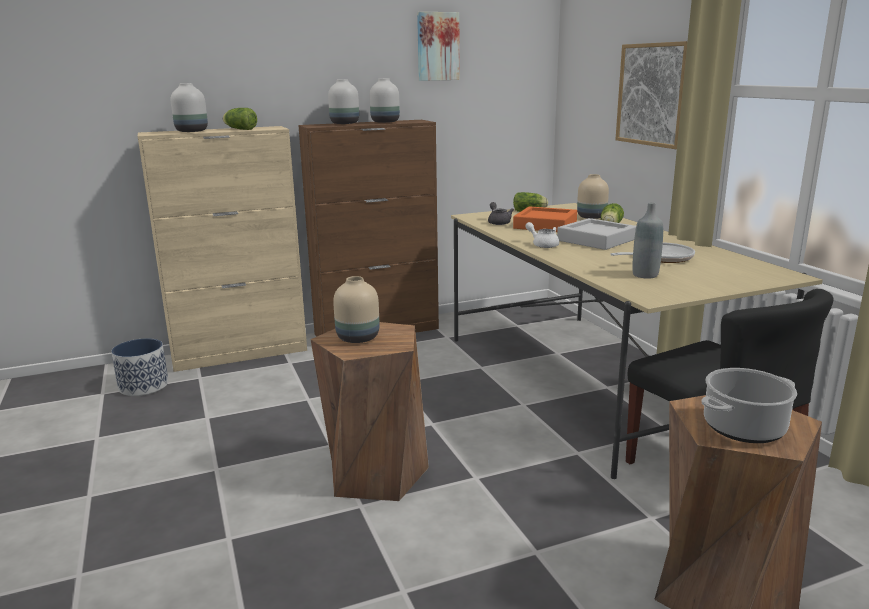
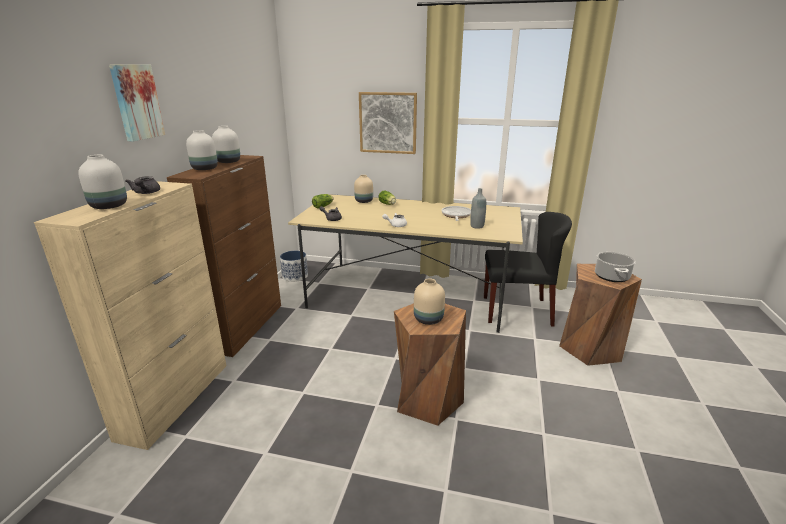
camera: 55 degrees left, 5 degrees up
planter [111,338,169,396] -> planter moved to [280,251,308,282]
lettuce [223,108,257,130] -> grey teapot [125,176,160,194]
picture [417,12,460,81] -> picture moved to [109,64,165,142]
orange tray [513,206,577,232] -> none
grey tray [557,218,636,250] -> none

